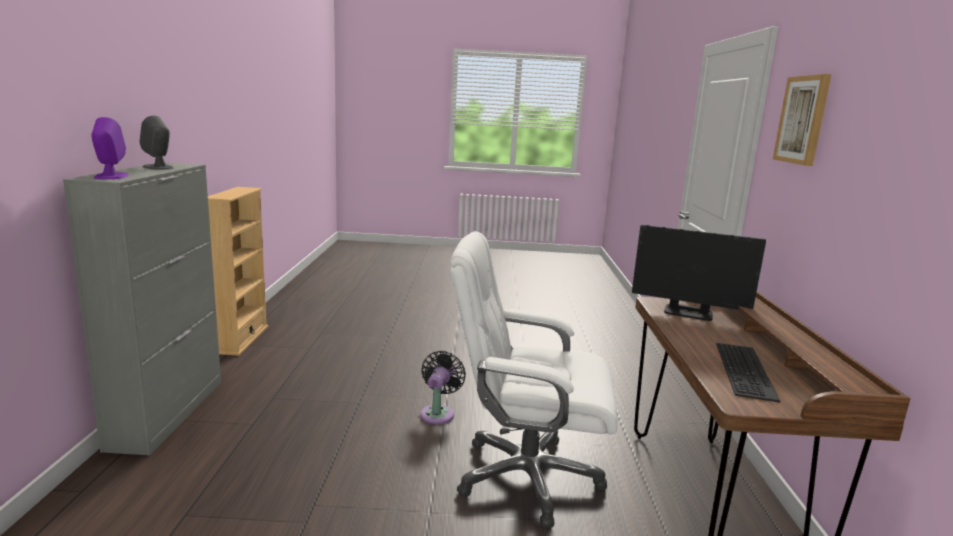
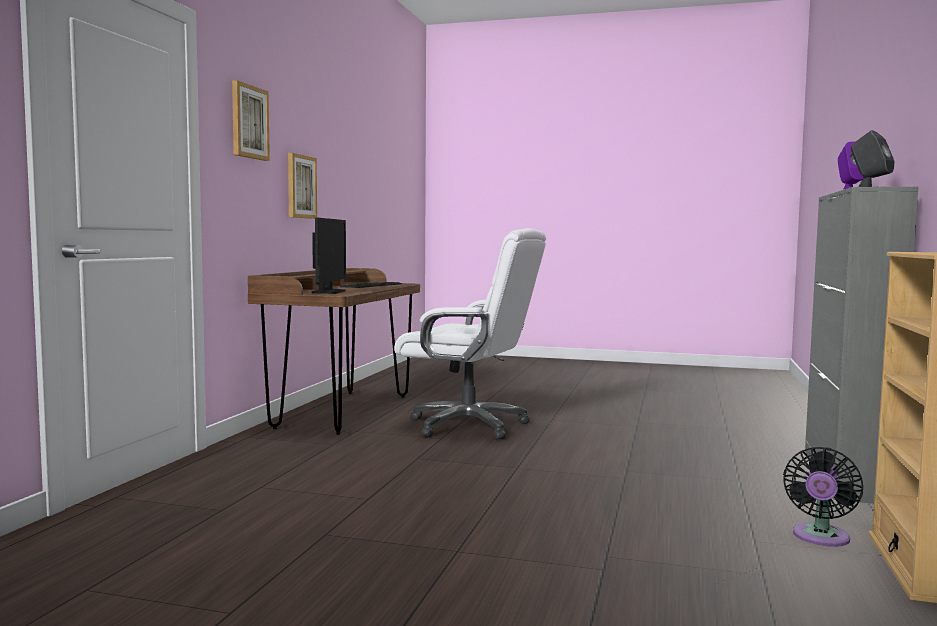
camera: 165 degrees left, 10 degrees down
black fan [420,351,466,424] -> black fan moved to [783,447,863,547]
monitor [632,225,766,321] -> monitor turned 60 degrees clockwise [312,218,346,294]
none -> picture [288,153,317,219]

